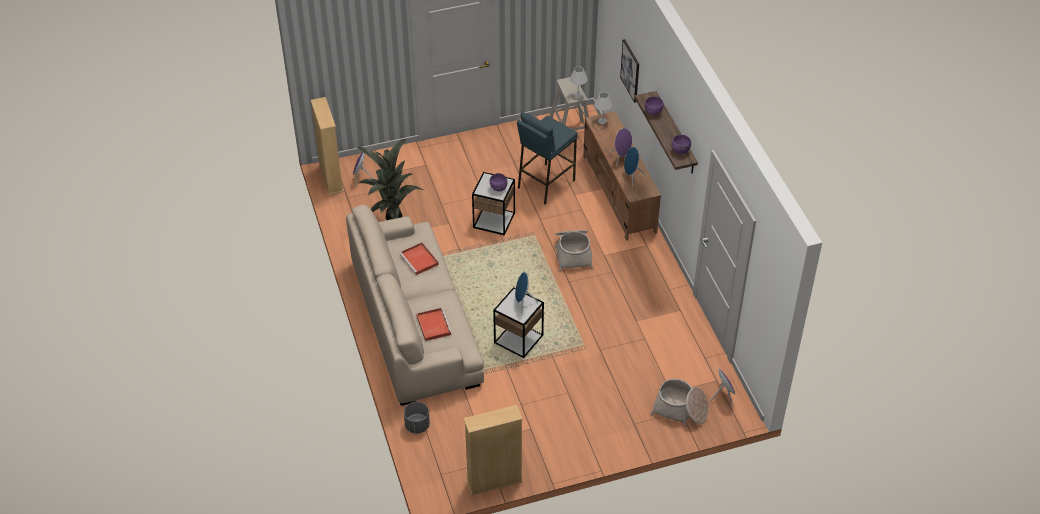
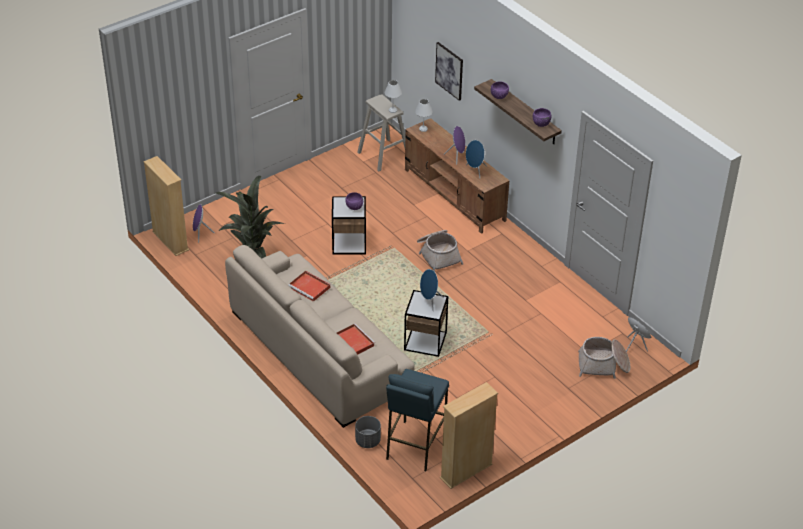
camera: 20 degrees left, 5 degrees down
blue stool [517,112,578,204] -> blue stool moved to [386,369,449,471]

